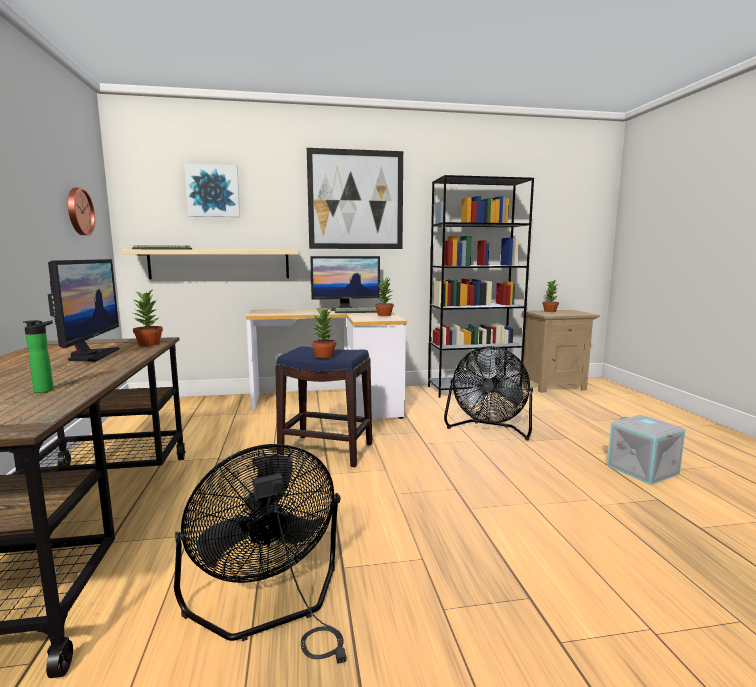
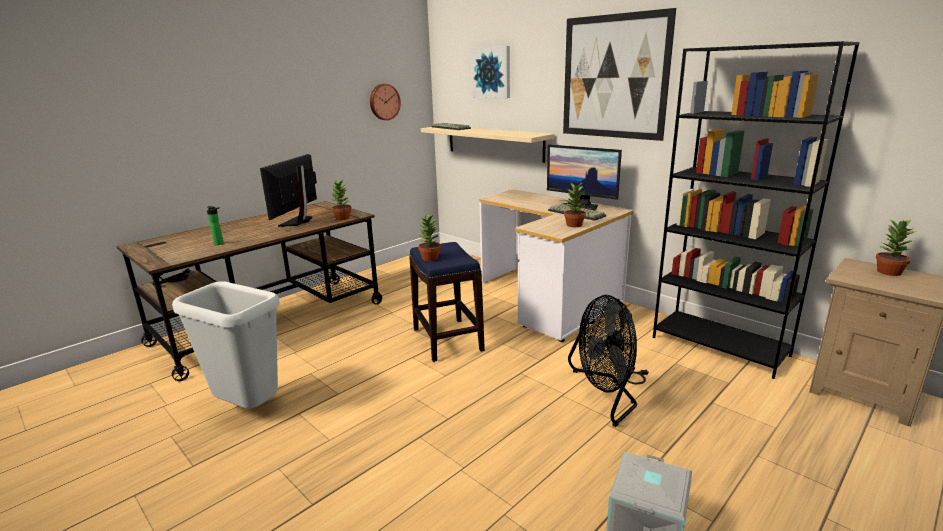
camera: 55 degrees right, 10 degrees up
monitor [48,259,119,362] -> monitor turned 150 degrees clockwise [260,154,317,227]
black fan [174,444,346,664] -> grey trash can [172,281,280,408]

